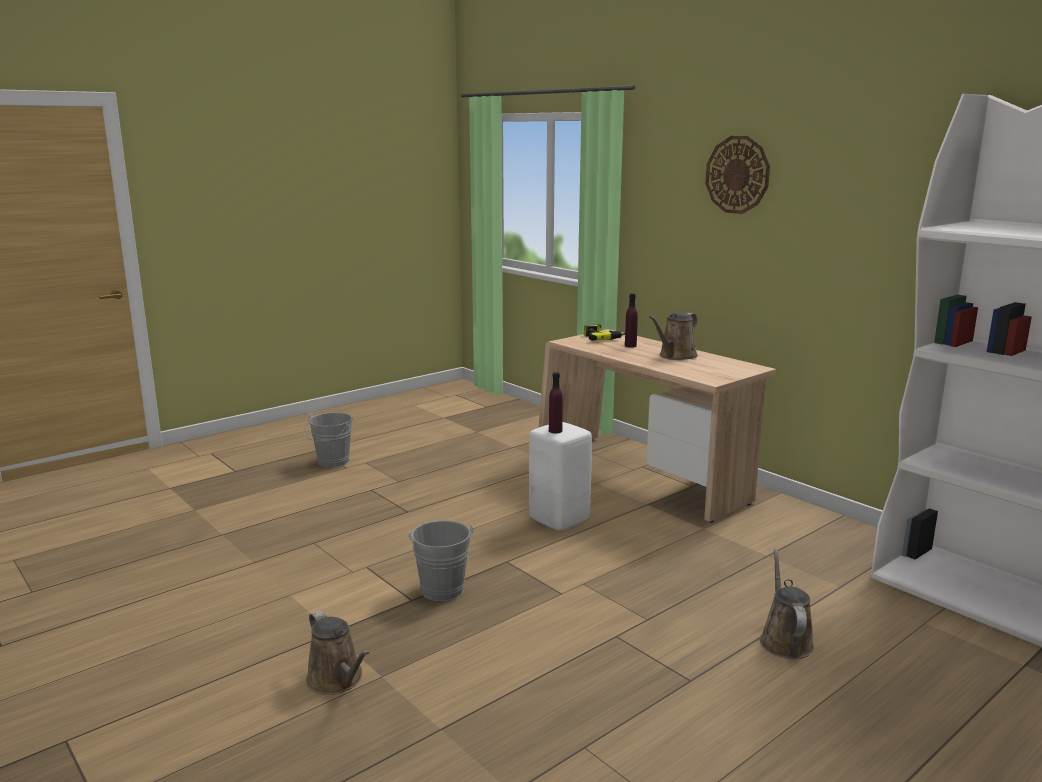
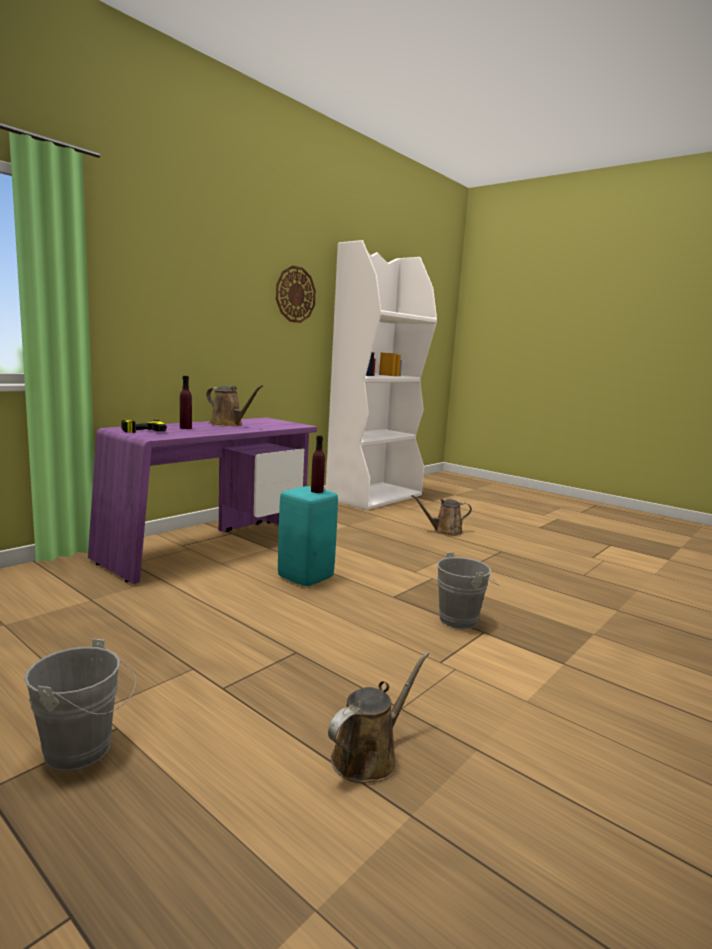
camera: 100 degrees left, 5 degrees down
brown watering can [306,610,369,695] -> brown watering can moved to [328,652,429,783]
white stool [529,422,592,531] -> turquoise stool [278,486,338,586]
beige desk [539,329,776,523] -> purple desk [88,418,317,584]
wall clock [705,136,770,214] -> wall clock moved to [276,266,316,323]

